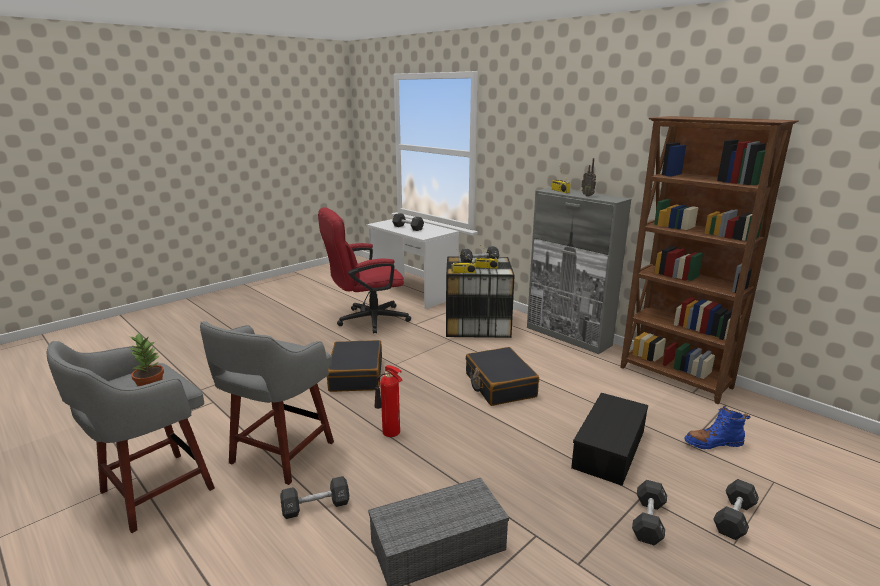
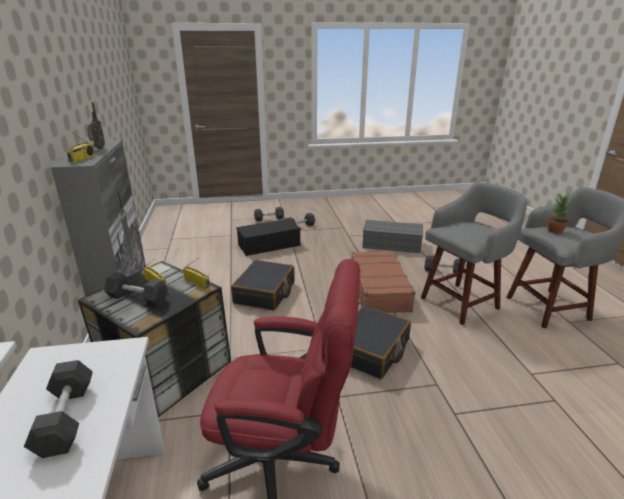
camera: 145 degrees left, 5 degrees up
fire extinguisher [374,365,403,437] -> brown suitcase [351,251,416,313]
brown bookcase [620,116,799,404] -> none
blue boot [684,406,750,449] -> none

